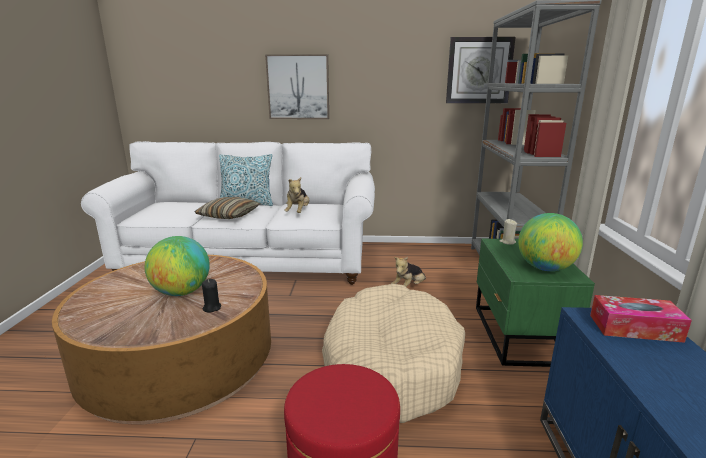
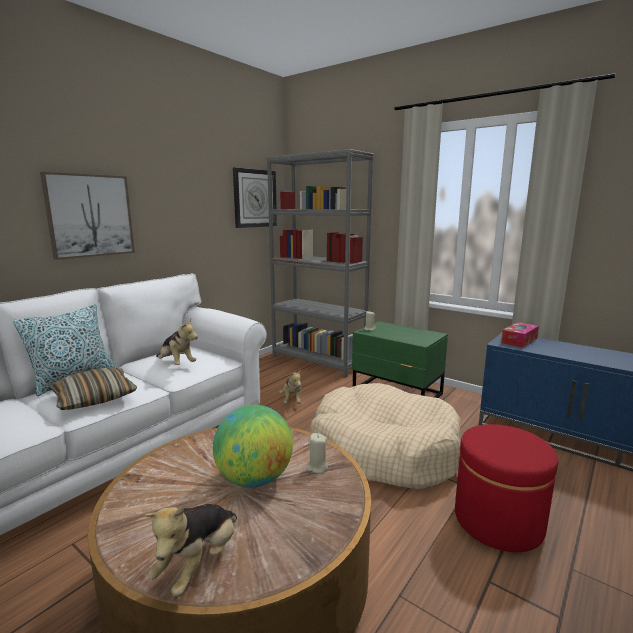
camera: 55 degrees left, 5 degrees down
black candle [202,279,221,312] -> beige candle [306,433,329,473]
globe [518,213,583,271] -> none
none -> plush toy [145,504,237,597]

